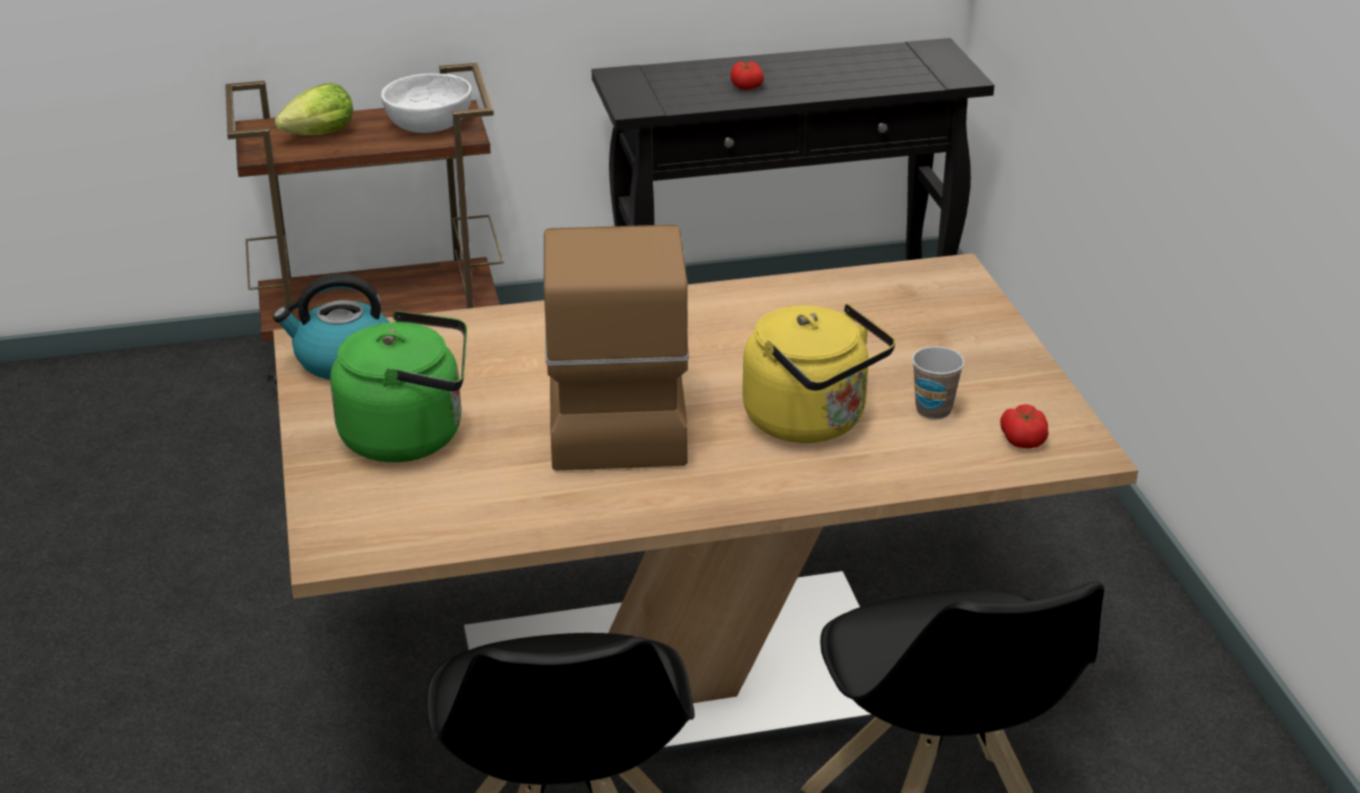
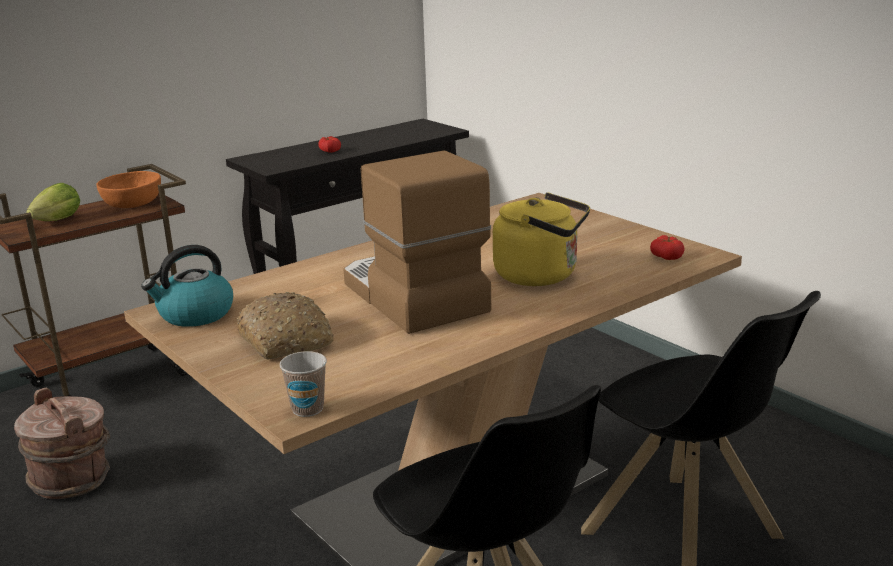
camera: 25 degrees left, 10 degrees down
green kettle [330,310,467,462] -> bread [237,292,333,360]
white bowl [381,73,472,133] -> orange bowl [96,171,161,208]
cup [912,347,964,419] -> cup moved to [280,351,327,417]
none -> brown bucket [14,387,110,499]

